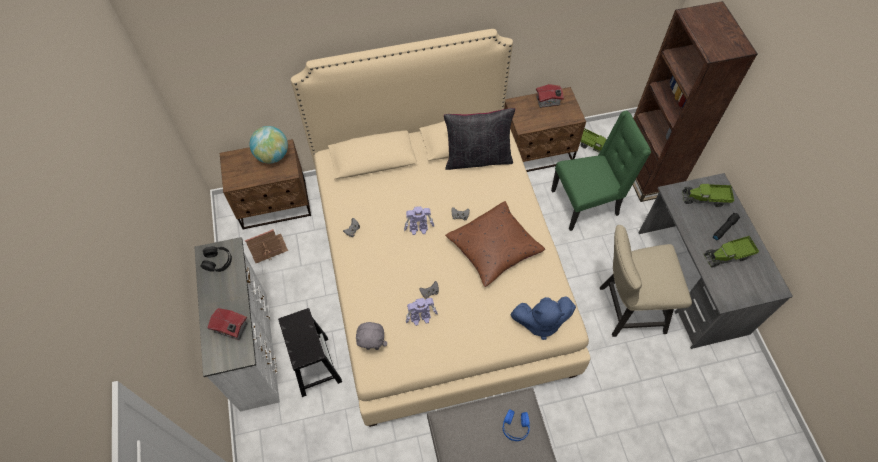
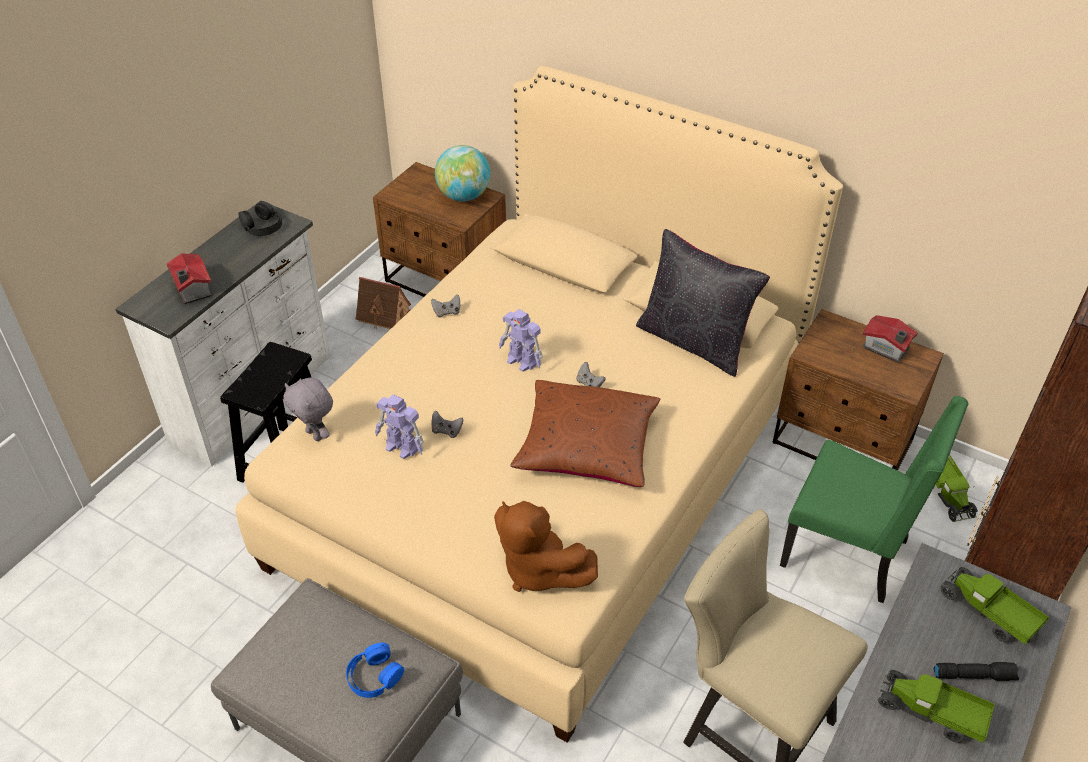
camera: 45 degrees right, 15 degrees down
blue plush toy [510,296,576,340] -> brown plush toy [494,501,598,592]

